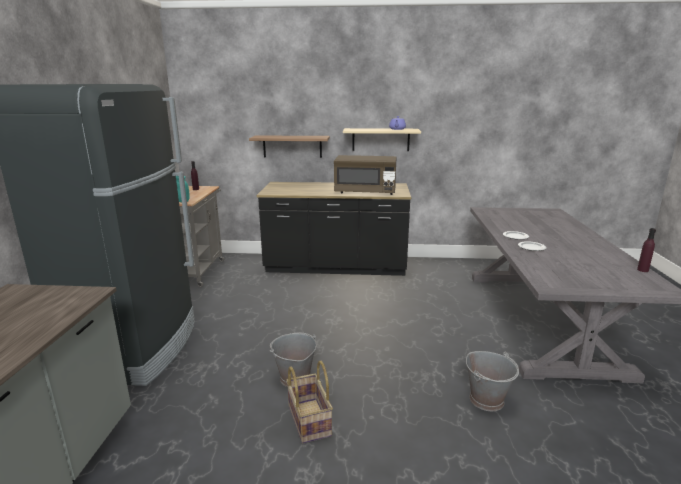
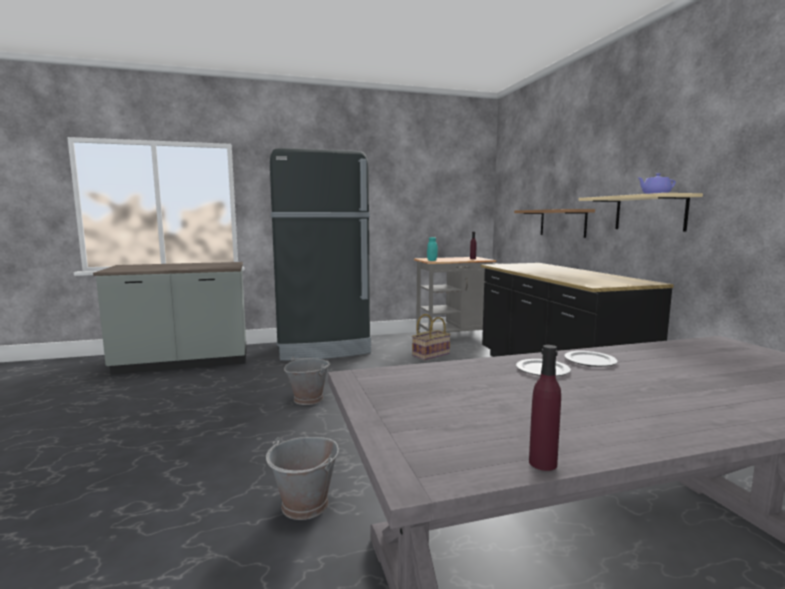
camera: 70 degrees right, 10 degrees down
basket [286,361,333,444] -> basket moved to [412,314,451,360]
brown microwave [334,155,396,195] -> none

